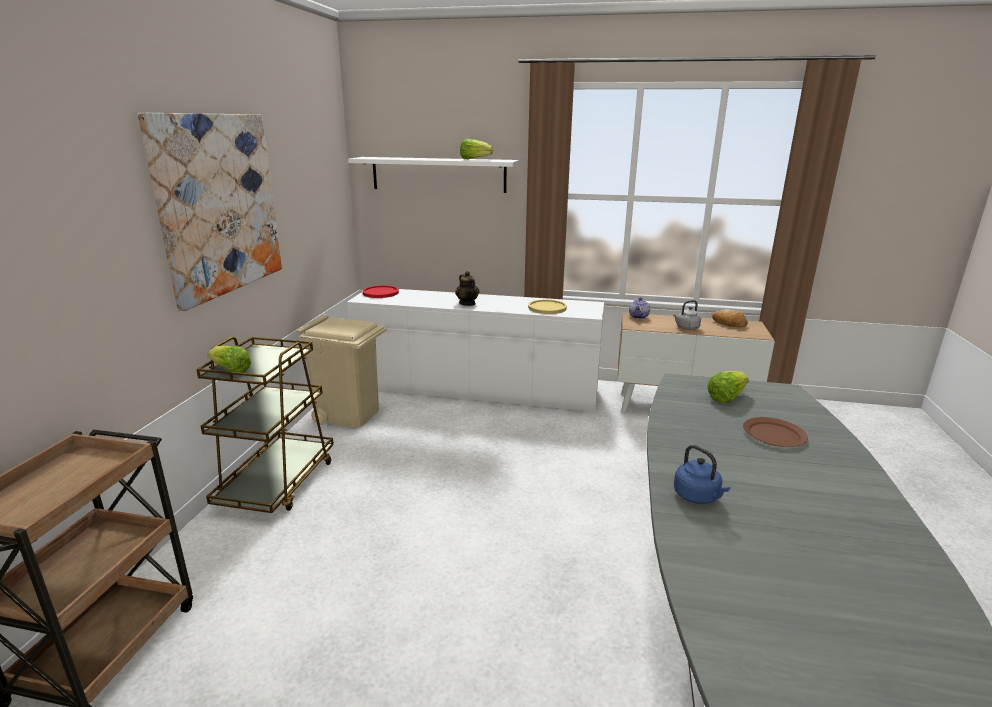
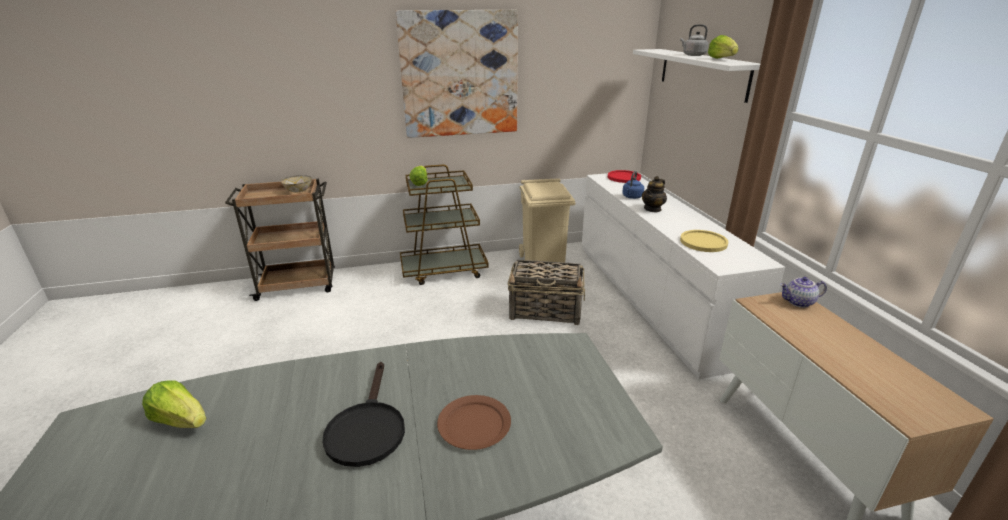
camera: 65 degrees right, 5 degrees up
grey kettle [673,300,701,330] -> grey kettle moved to [680,24,708,56]
blue kettle [674,445,730,504] -> blue kettle moved to [622,171,644,199]
lettuce [707,371,749,403] -> lettuce moved to [142,380,206,428]
bread [712,309,748,327] -> none
none -> bowl [281,175,312,193]
none -> black frying pan [322,362,405,467]
none -> basket [508,260,585,325]

